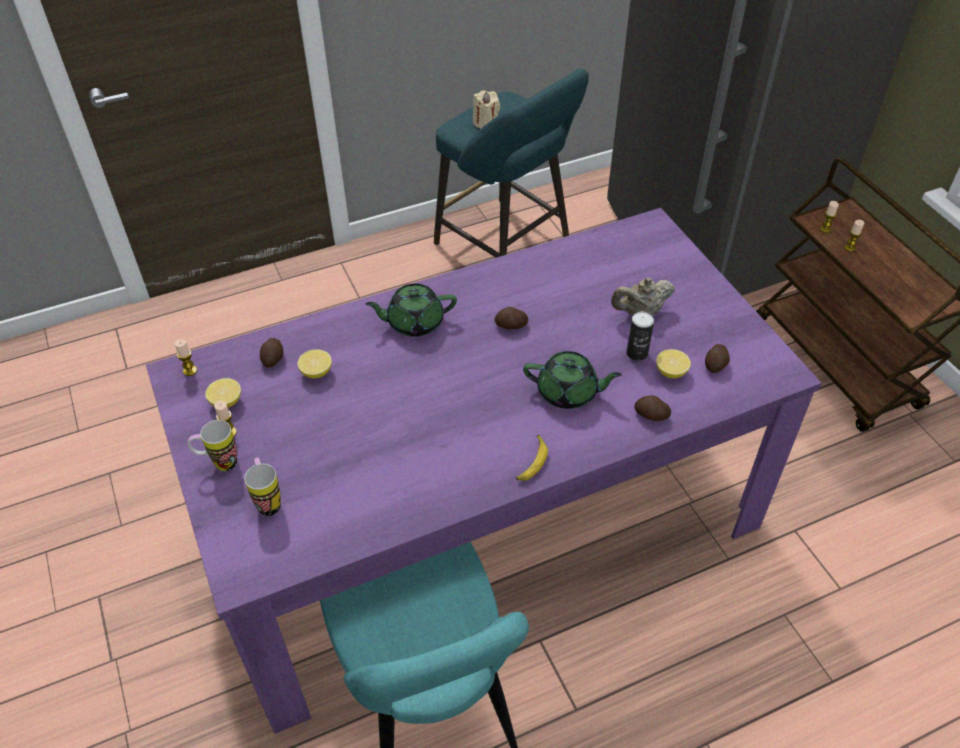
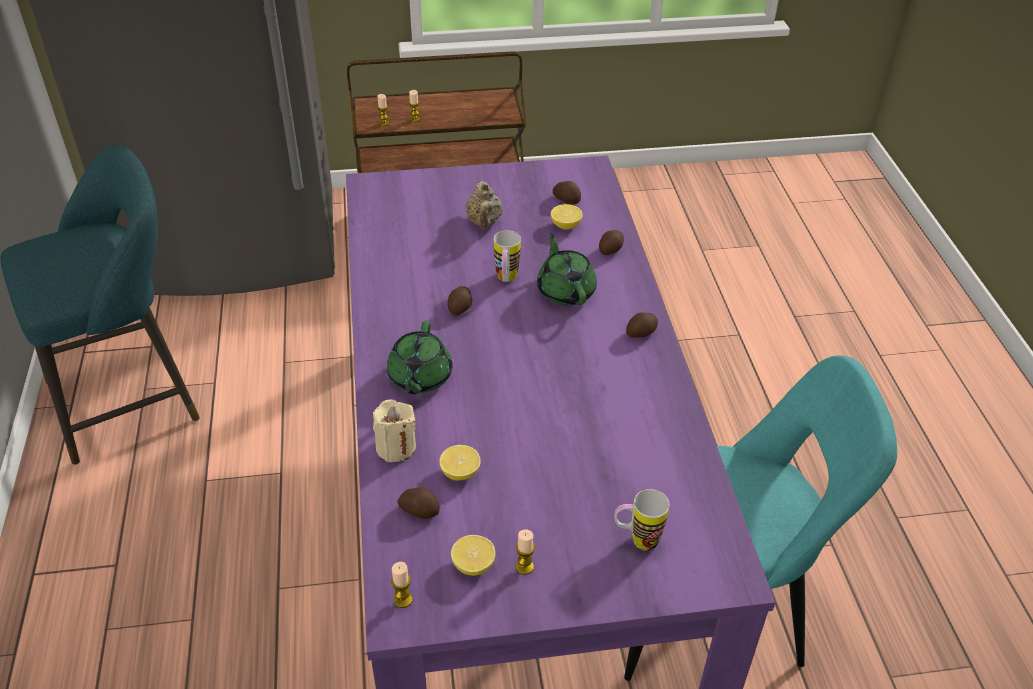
camera: 75 degrees left, 5 degrees down
mug [187,420,237,471] -> mug moved to [494,230,521,282]
beige candle [473,90,500,129] -> beige candle moved to [373,400,416,462]
banana [516,435,548,481] -> potato [626,312,658,338]
green teapot [523,351,622,409] -> green teapot turned 45 degrees counterclockwise [537,234,597,306]
can [626,311,654,361] -> none

